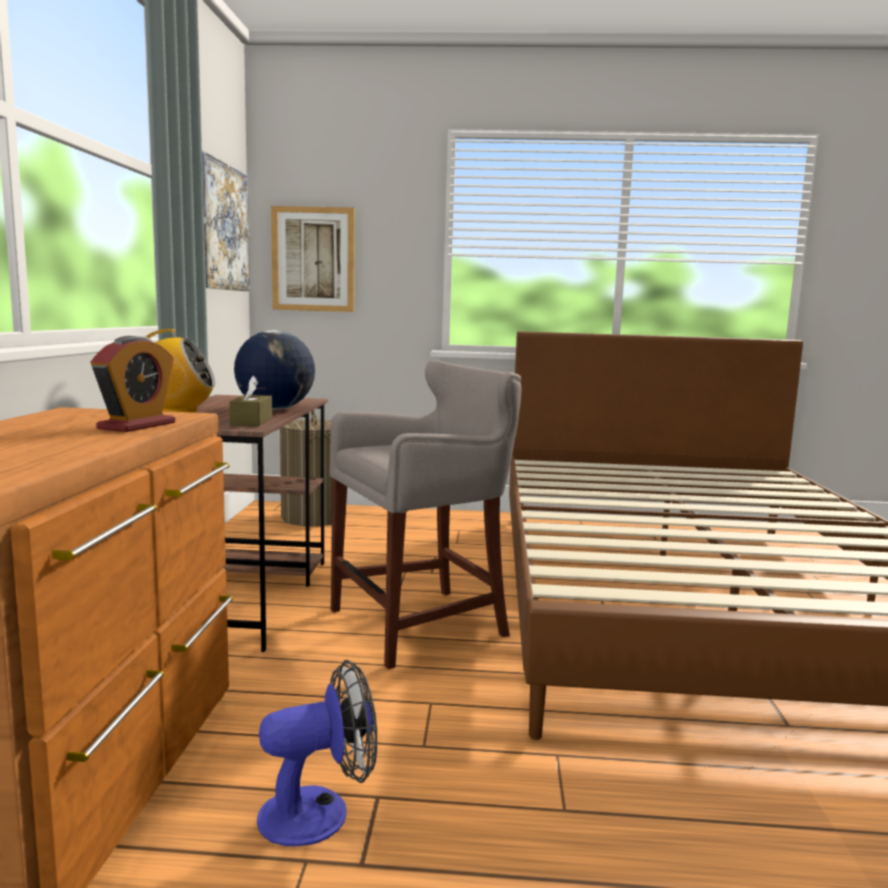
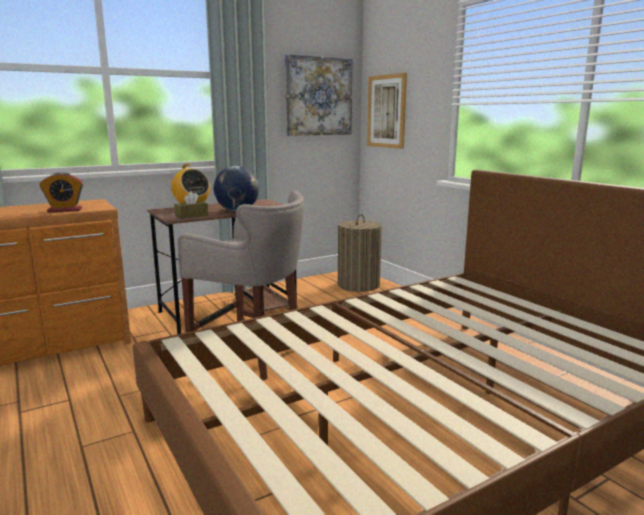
camera: 55 degrees right, 5 degrees up
fan [257,660,377,846] -> none

